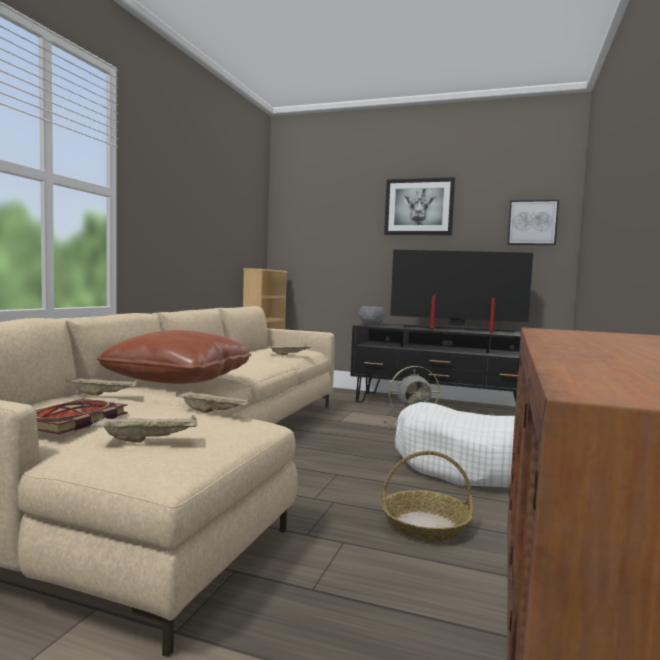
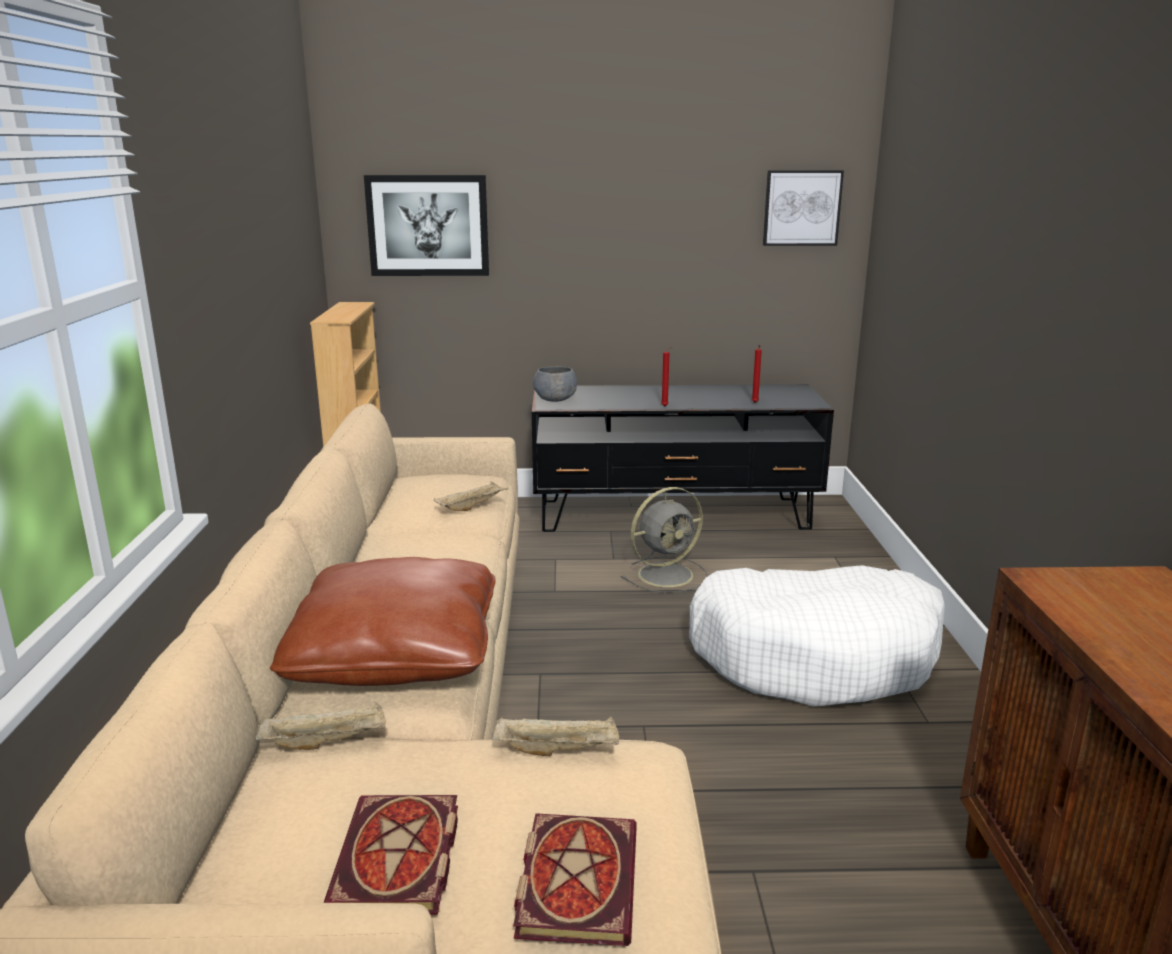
camera: 20 degrees left, 15 degrees up
beige tray [93,415,198,443] -> book [513,813,637,946]
basket [382,451,473,542] -> none
picture [384,177,455,235] -> picture moved to [364,175,489,276]
television [390,250,533,332] -> none

